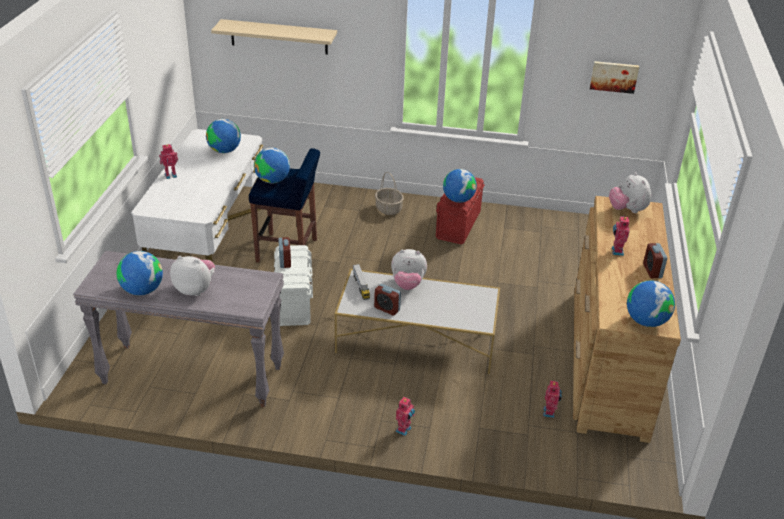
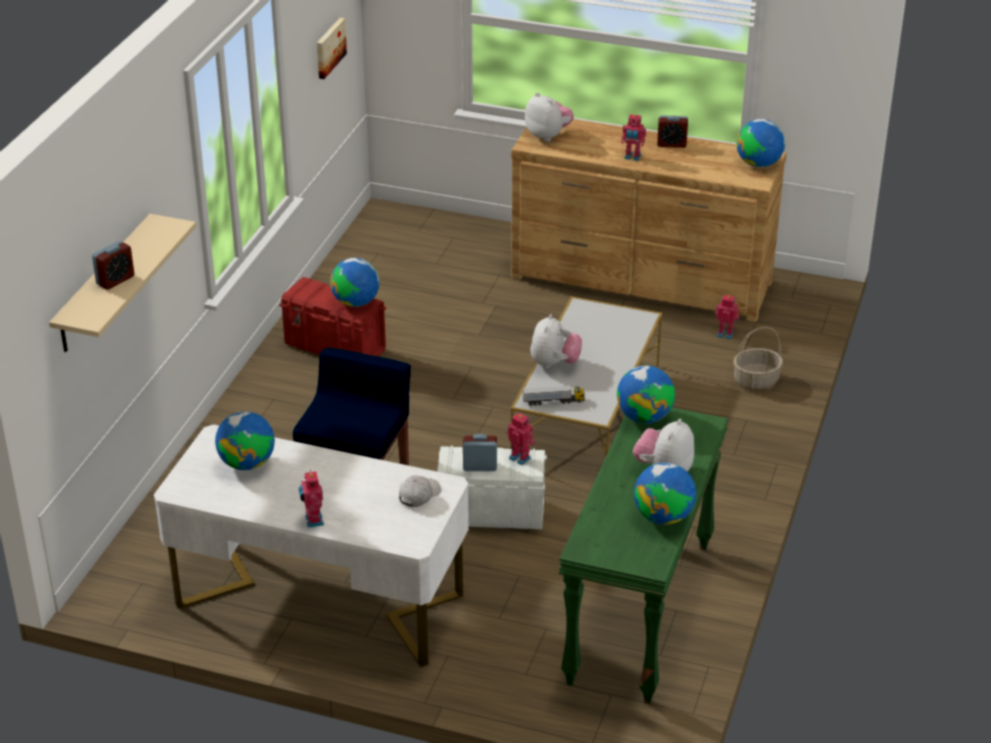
camera: 80 degrees left, 0 degrees up
grey console table [73,251,284,408] -> green console table [559,408,728,704]
globe [254,148,290,183] -> globe moved to [617,365,675,424]
alarm clock [374,284,401,315] -> alarm clock moved to [92,241,134,290]
basket [375,172,404,215] -> basket moved to [733,327,783,390]
toy robot [395,397,415,436] -> toy robot moved to [507,413,535,465]
plush toy [609,172,651,213] -> plush toy turned 120 degrees counterclockwise [525,92,574,142]
none -> white cap [399,476,441,507]

